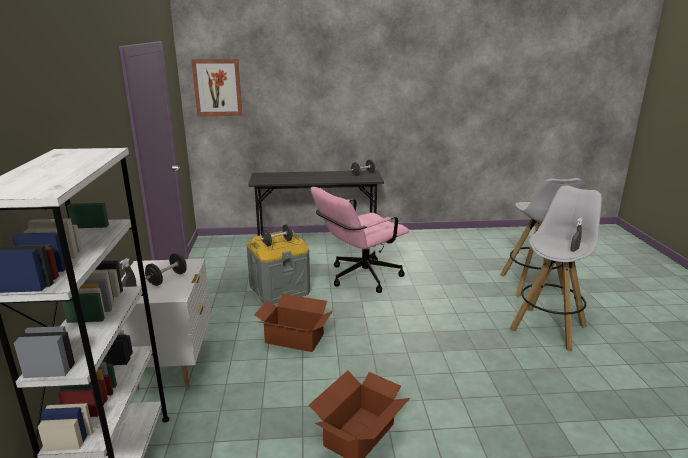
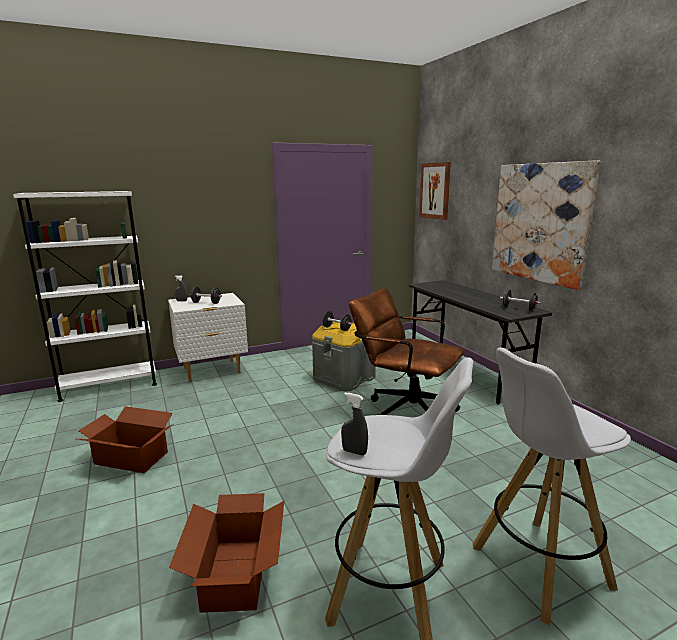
camera: 70 degrees right, 5 degrees down
cardboard box [254,294,333,352] -> cardboard box moved to [169,493,284,613]
pink office chair [311,187,409,293] -> brown office chair [349,287,465,415]
none -> picture [492,161,601,290]

